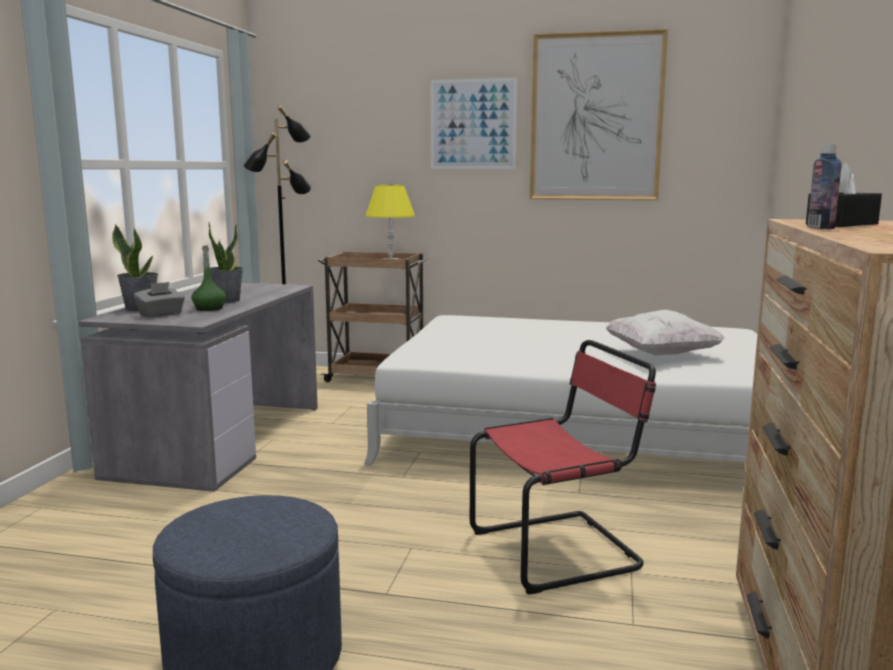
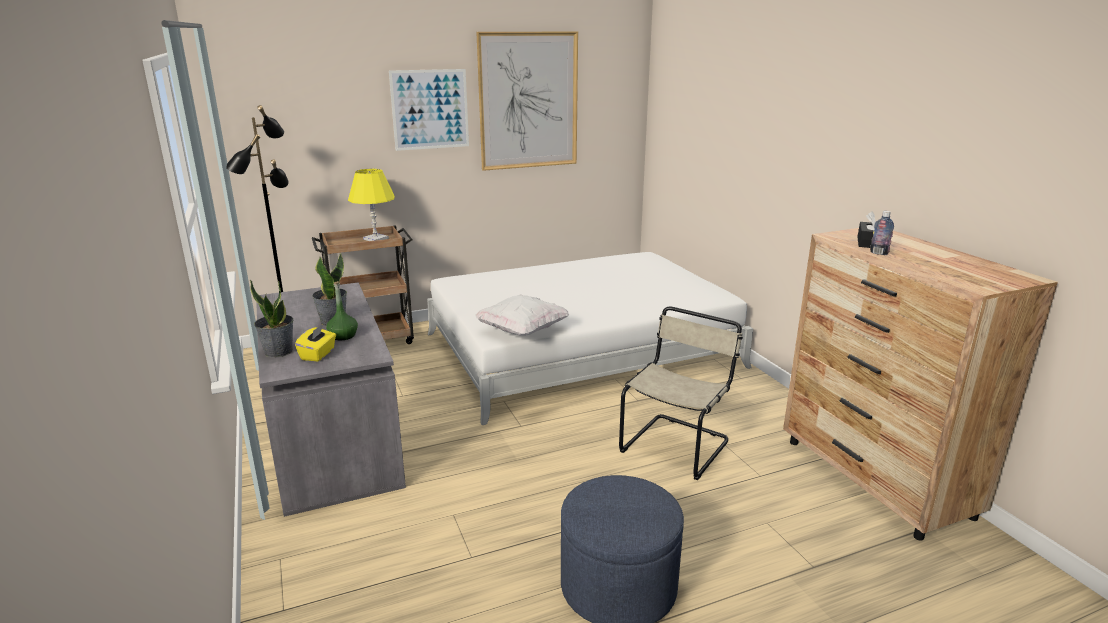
camera: 35 degrees left, 10 degrees up
grey tissue box [134,282,185,318] -> yellow tissue box [295,324,336,361]
red chair [470,340,656,594] -> beige chair [619,306,743,480]
white pillow [605,310,726,355] -> white pillow moved to [475,294,569,336]

